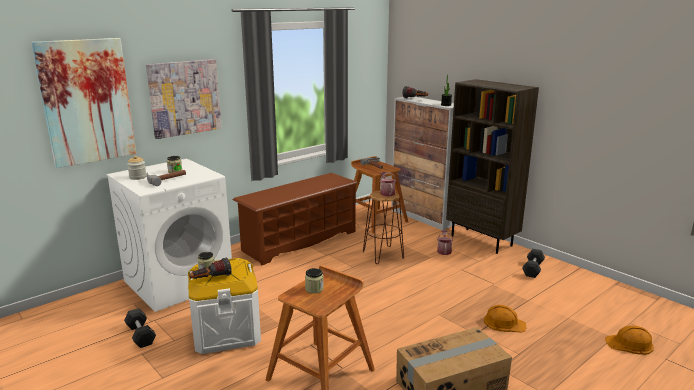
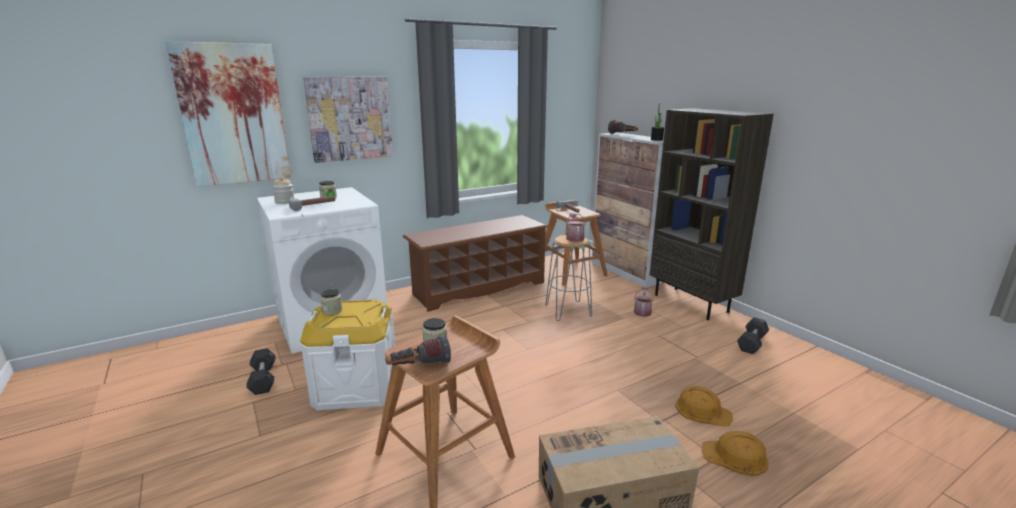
camera: 10 degrees right, 0 degrees up
flashlight [189,257,232,279] -> flashlight moved to [385,335,451,365]
brown stool [363,190,404,264] -> grey stool [545,235,592,321]
orange hard hat [605,326,654,355] -> orange hard hat moved to [701,431,769,476]

